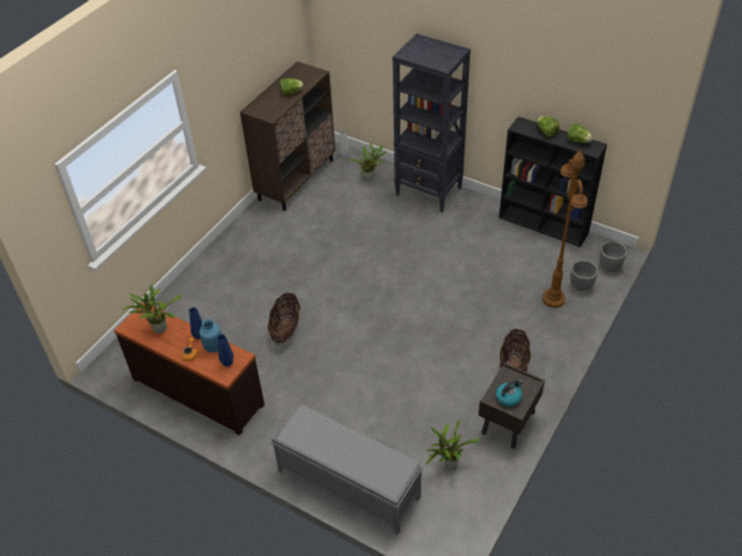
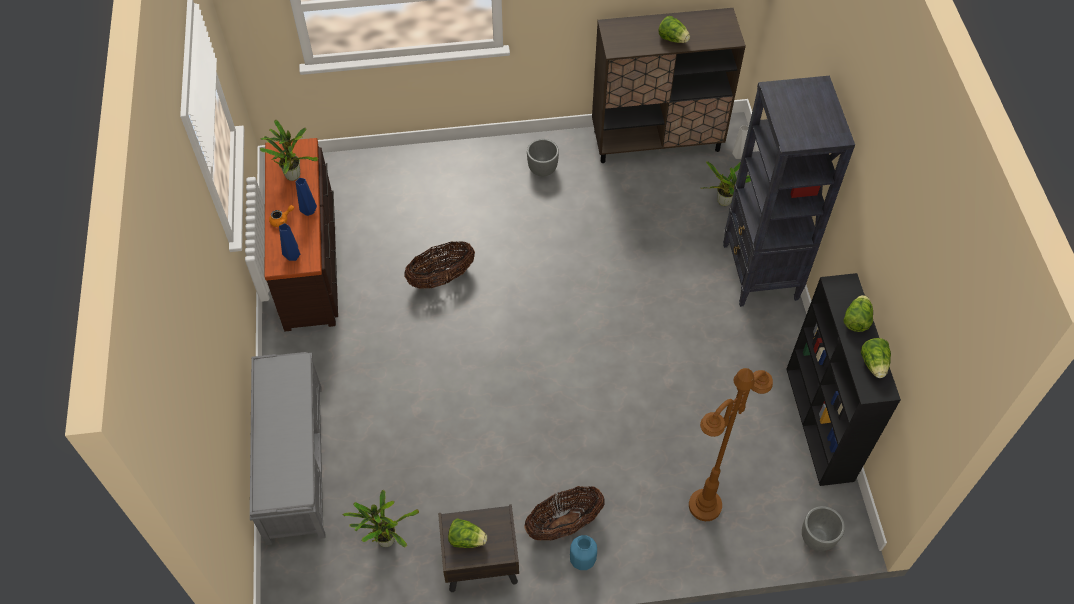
camera: 50 degrees right, 10 degrees up
blue vase [199,319,221,352] -> blue vase moved to [570,535,597,570]
kettle [496,380,523,407] -> lettuce [448,518,487,548]
grey planter [570,260,598,291] -> grey planter moved to [527,139,559,176]

